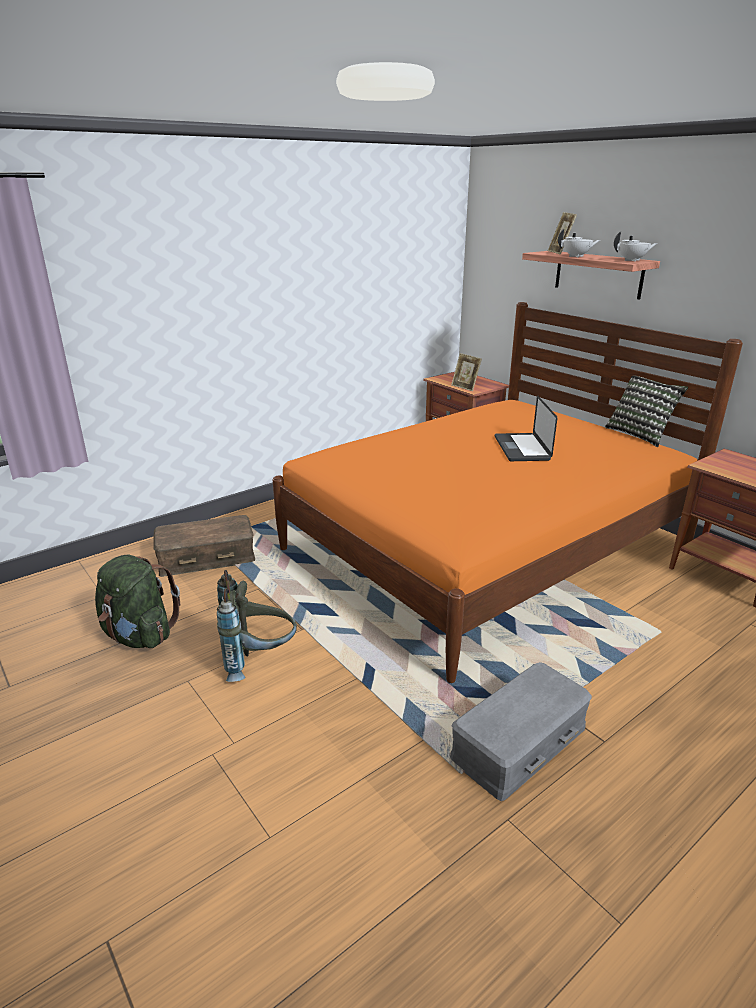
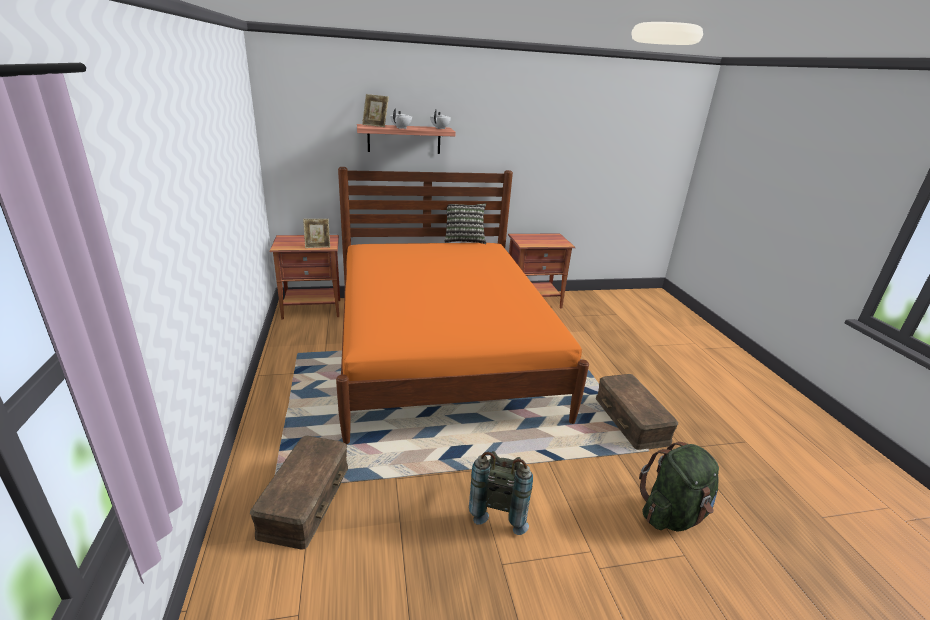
camera: 65 degrees left, 0 degrees up
green backpack [95,555,180,648] -> green backpack moved to [639,442,719,532]
grey storage box [450,662,592,801] -> brown storage box [596,374,678,450]
laptop [495,395,557,461] -> none

